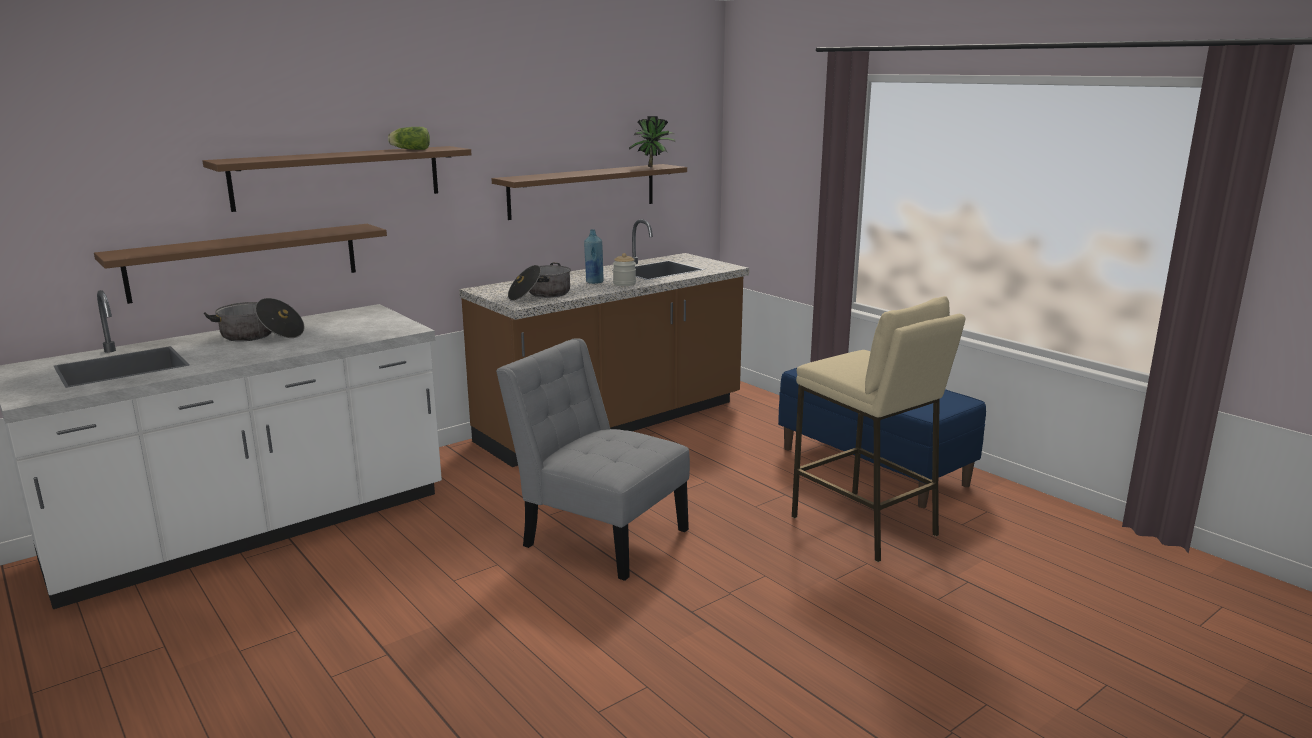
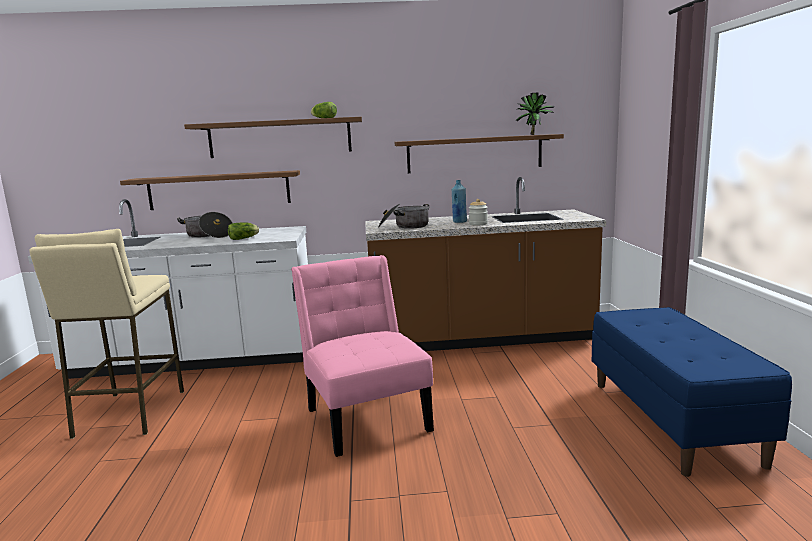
camera: 35 degrees right, 5 degrees down
grey chair [496,338,690,581] -> pink chair [291,255,434,457]
beige stool [792,296,965,562] -> beige stool moved to [29,229,184,439]
none -> lettuce [228,223,259,240]

